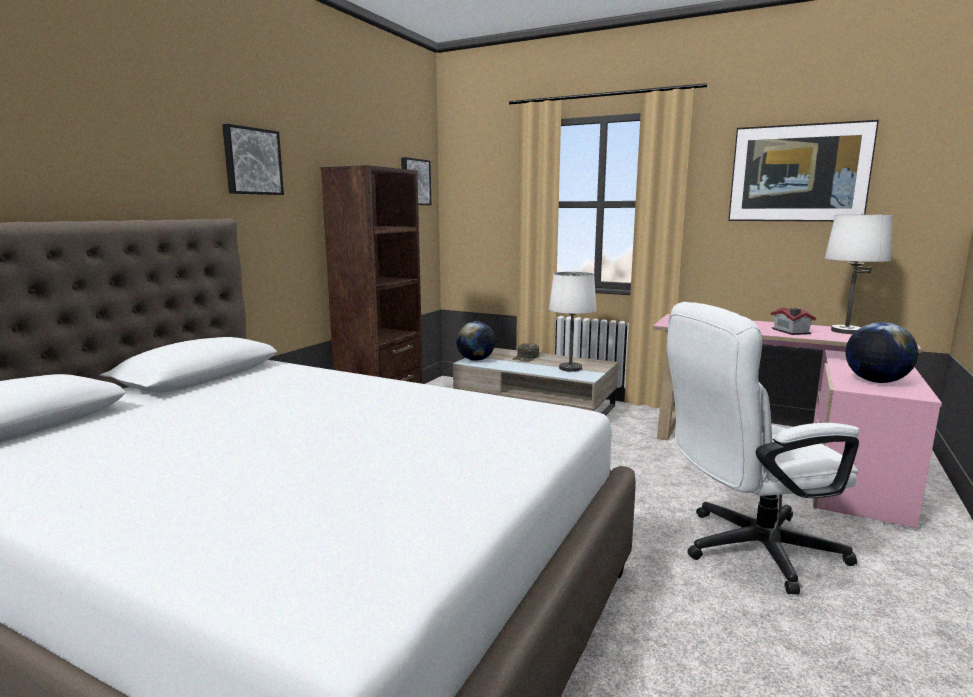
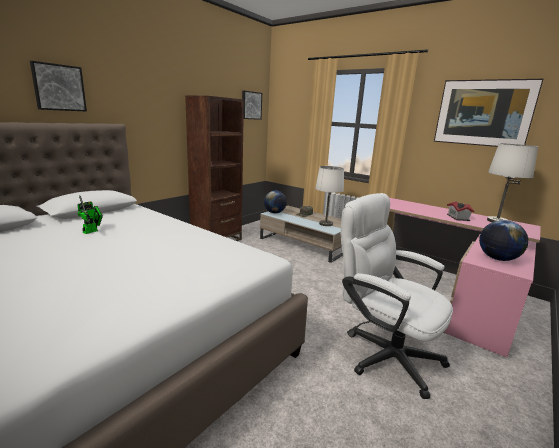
camera: 10 degrees right, 5 degrees up
picture [222,124,284,195] -> picture moved to [30,61,87,112]
white office chair [667,302,859,594] -> white office chair turned 45 degrees clockwise [340,193,453,399]
none -> toy robot [77,195,103,234]

